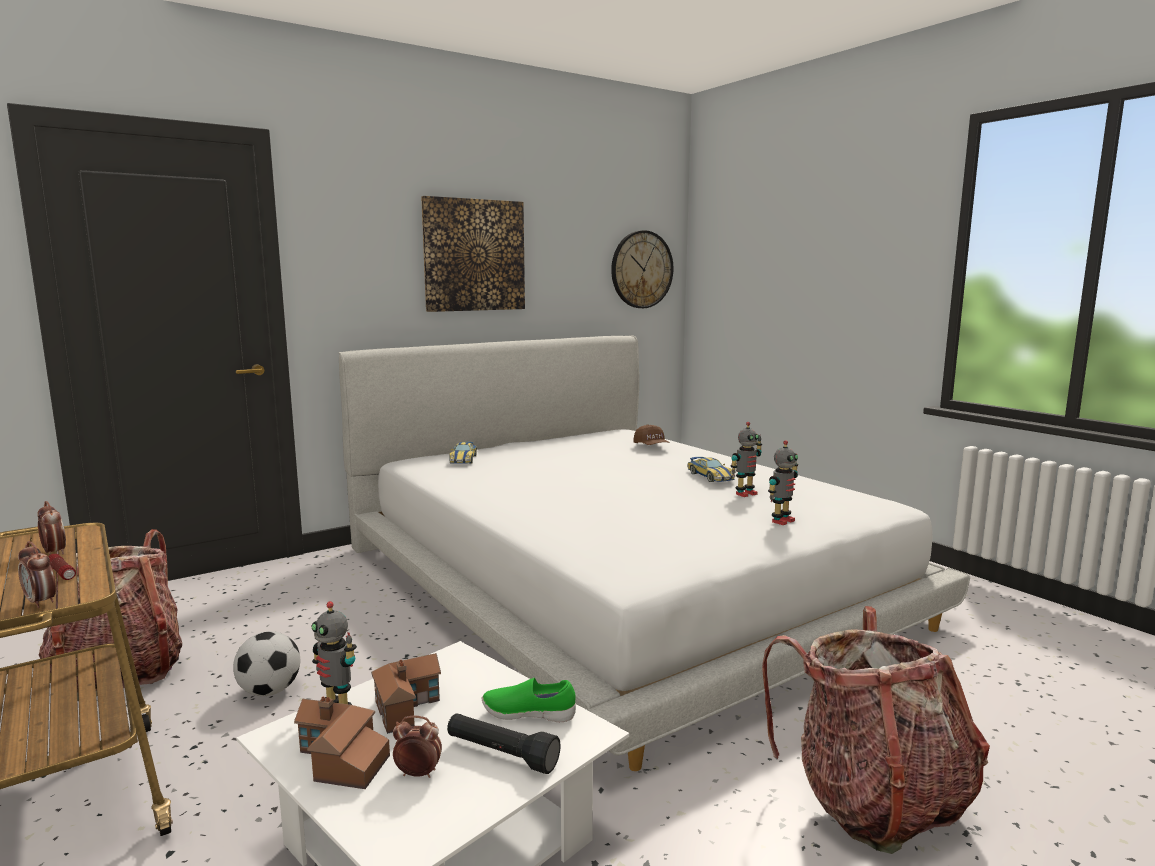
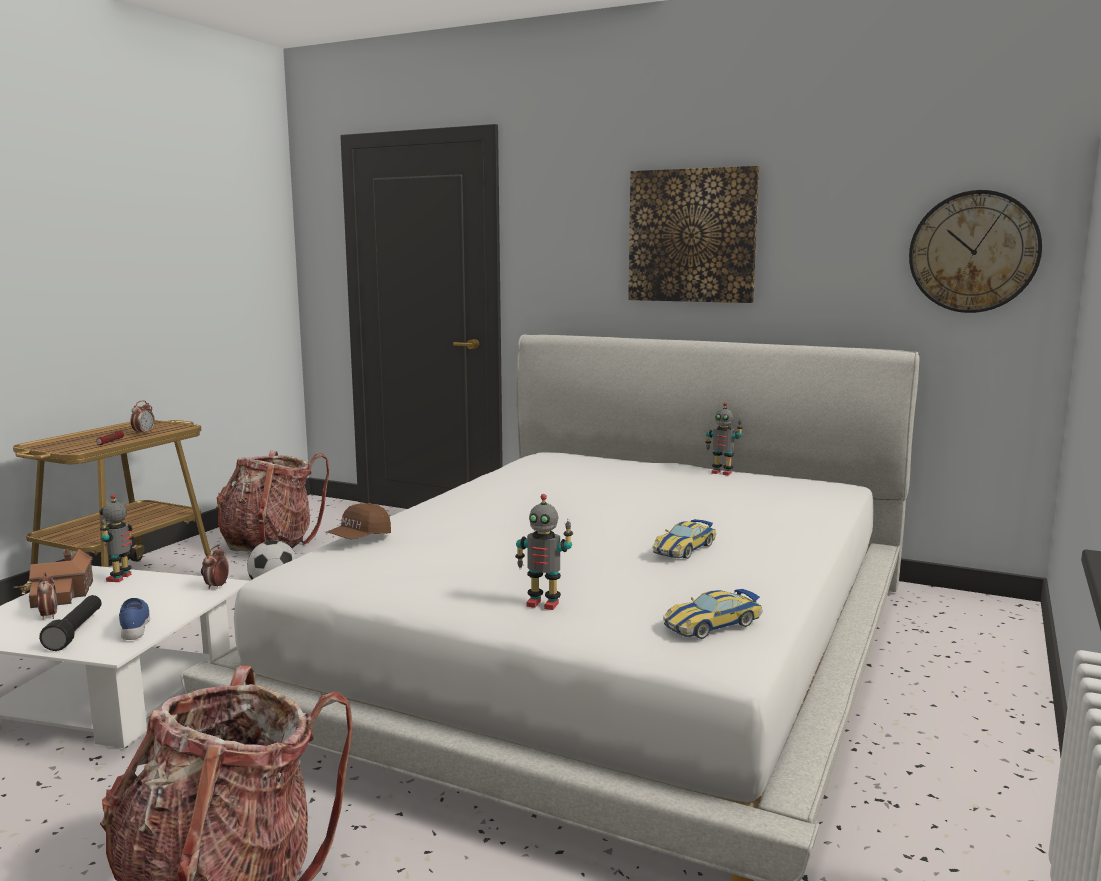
camera: 60 degrees right, 0 degrees up
alarm clock [18,541,56,608] -> alarm clock moved to [203,546,229,590]
toy house [371,653,441,734] -> none
toy car [449,442,477,464] -> toy car moved to [663,589,763,639]
green shoe [482,678,576,722] -> blue shoe [119,598,150,640]
brown cap [633,424,670,445] -> brown cap moved to [326,503,391,539]
toy robot [731,422,762,497] -> toy robot moved to [705,402,743,475]

